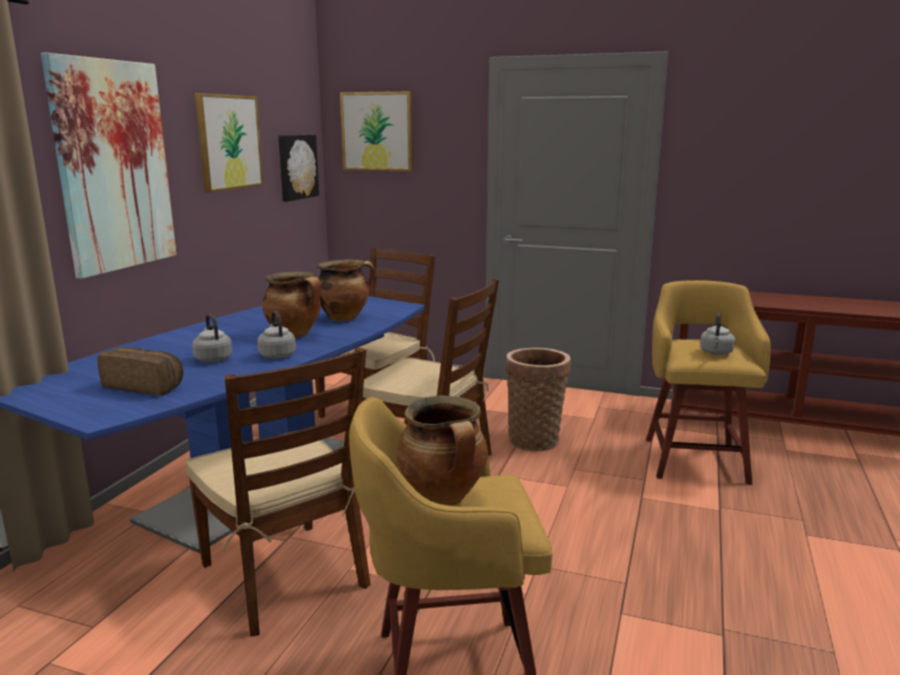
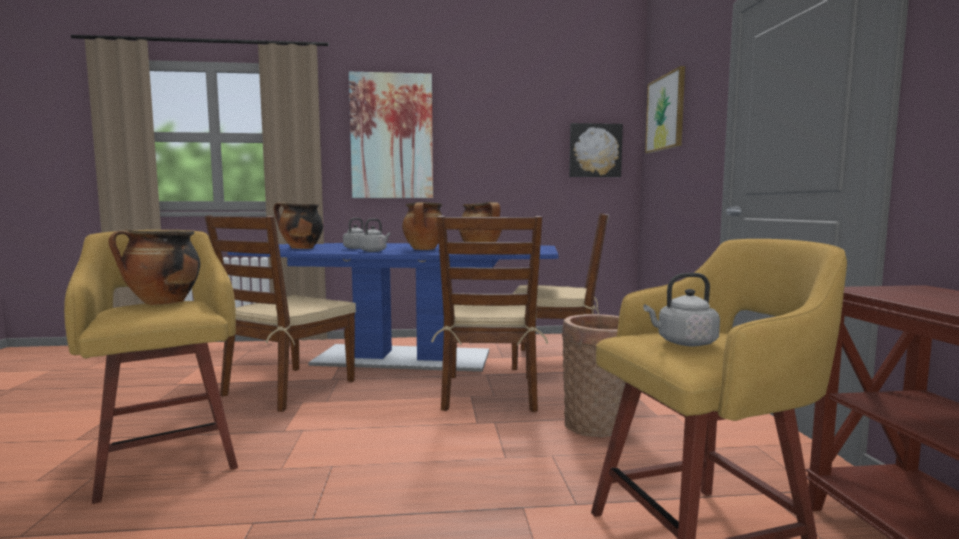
camera: 65 degrees right, 10 degrees down
bread [97,347,183,395] -> cooking pot [274,202,323,249]
picture [195,93,264,193] -> none

